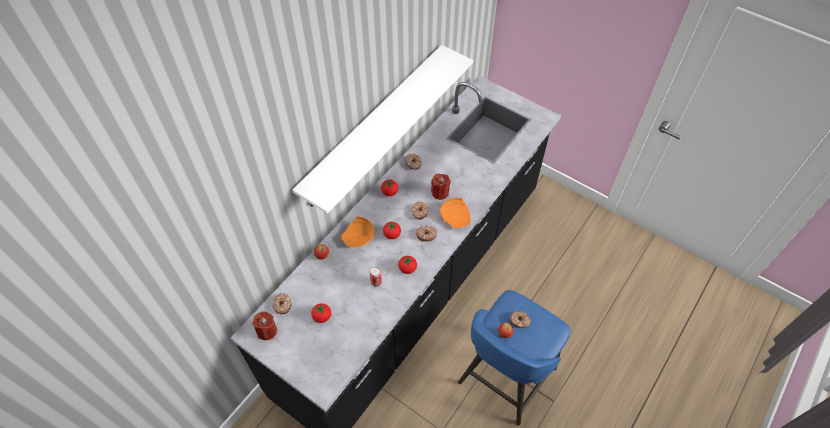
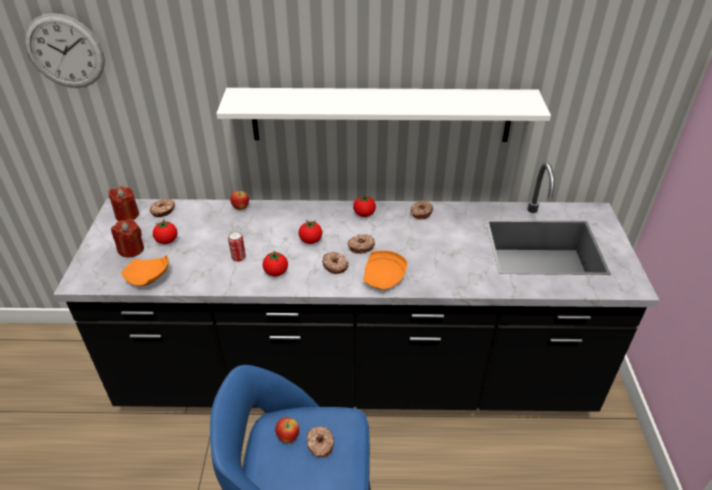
camera: 55 degrees right, 15 degrees down
orange plate [341,217,374,248] -> orange plate moved to [122,255,169,286]
red candle [431,173,451,200] -> red candle moved to [111,219,144,257]
none -> wall clock [24,13,105,88]

